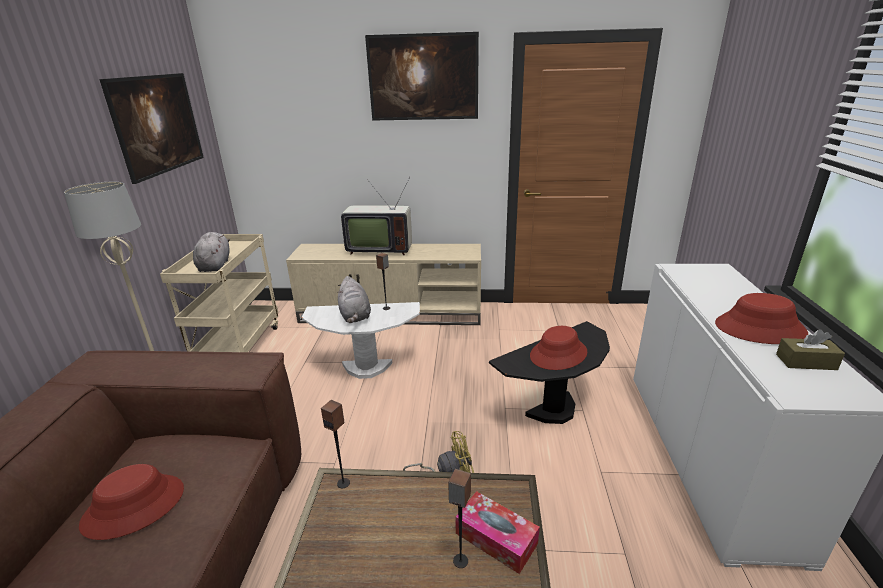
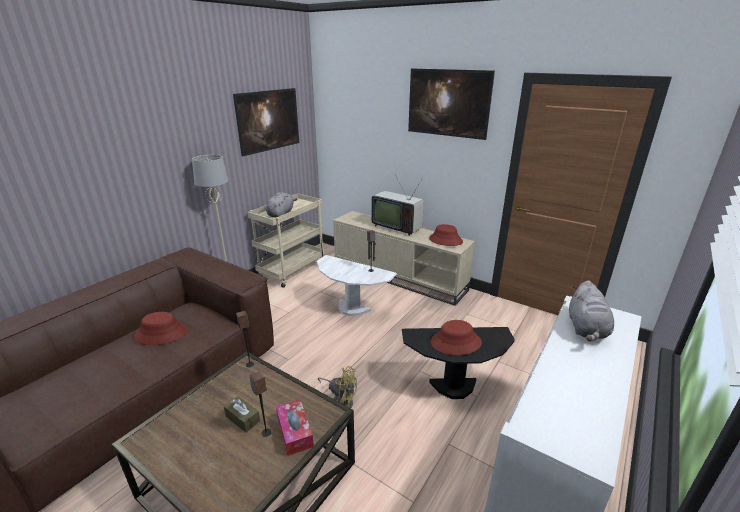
camera: 30 degrees right, 0 degrees up
grey plush toy [338,276,371,323] -> grey plush toy moved to [569,280,614,341]
red hat [715,293,808,344] -> red hat moved to [429,224,463,246]
brown tissue box [776,329,845,370] -> brown tissue box moved to [224,396,260,432]

